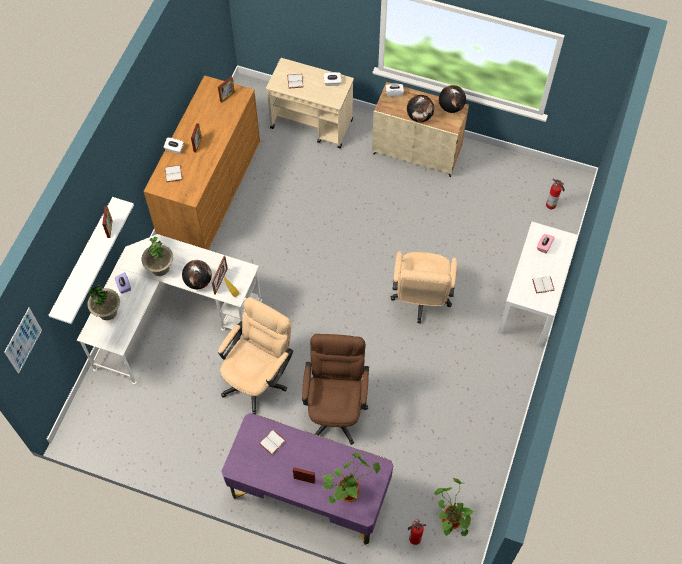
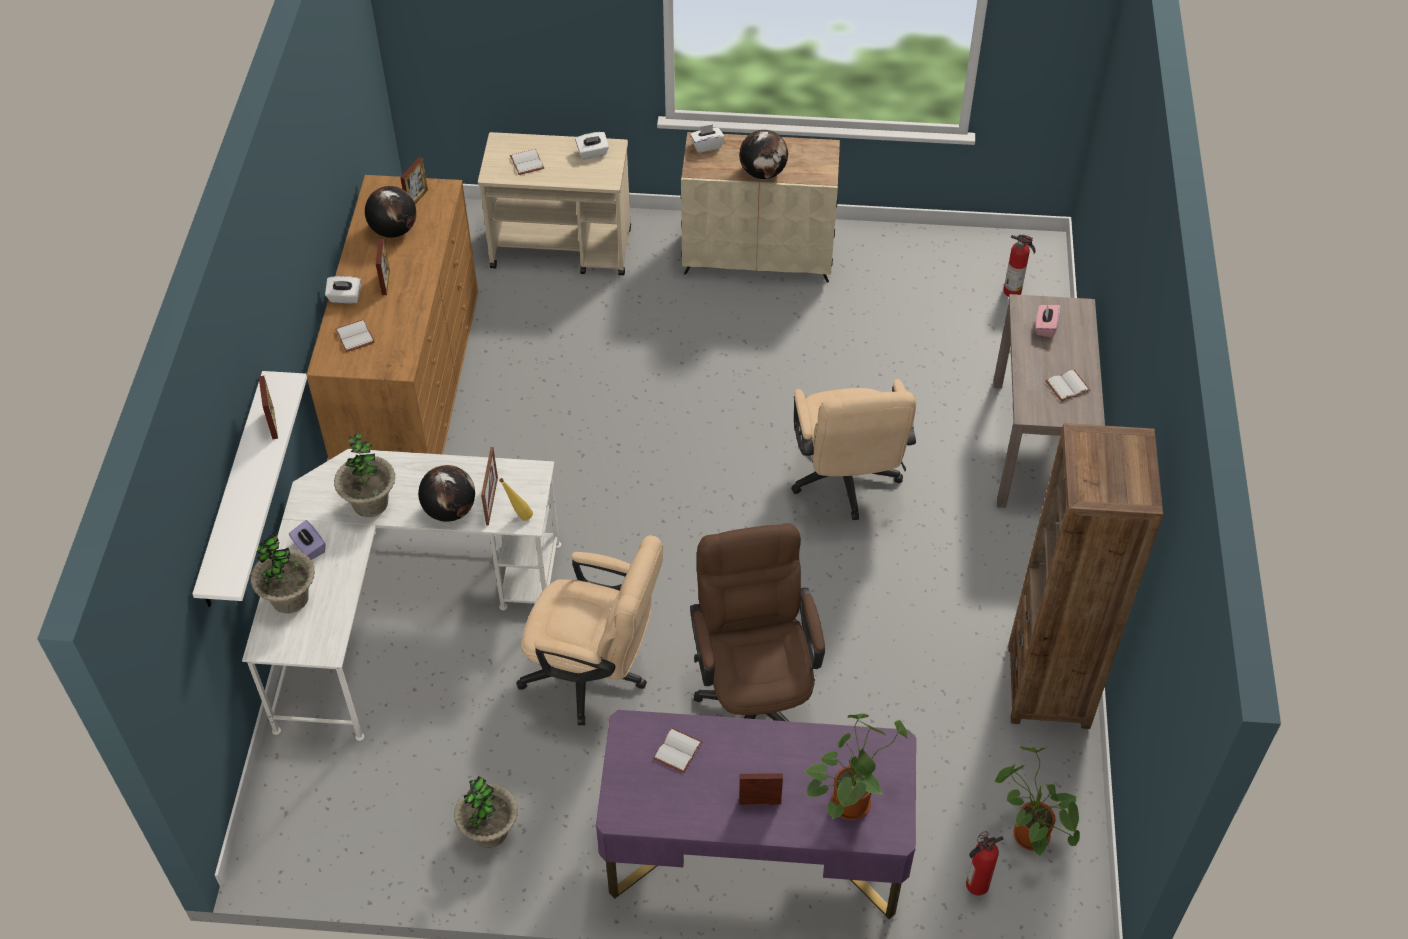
camera: 15 degrees left, 10 degrees down
picture [4,308,42,374] -> none
beige office chair [218,297,293,415] -> beige office chair turned 90 degrees clockwise [516,535,663,725]
globe [439,85,466,113] -> globe moved to [365,186,416,238]
white console table [497,222,578,348] -> brown console table [993,294,1105,508]
none -> potted plant [454,776,518,848]
none -> brown bookcase [1008,423,1163,729]

